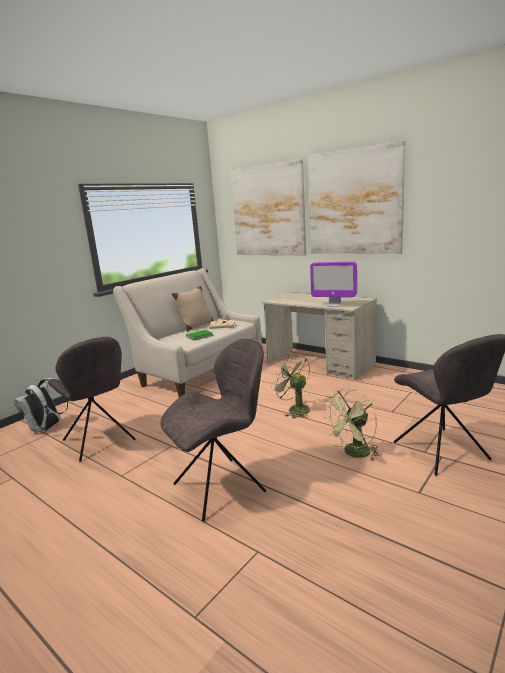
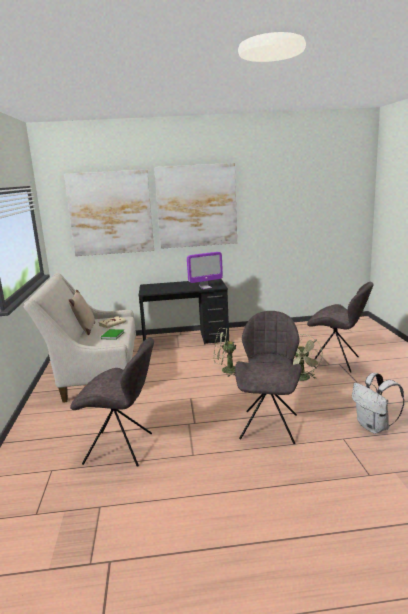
camera: 45 degrees left, 0 degrees up
white backpack [14,378,68,432] -> white backpack moved to [352,373,405,434]
beige desk [261,292,377,380] -> black desk [139,279,229,345]

